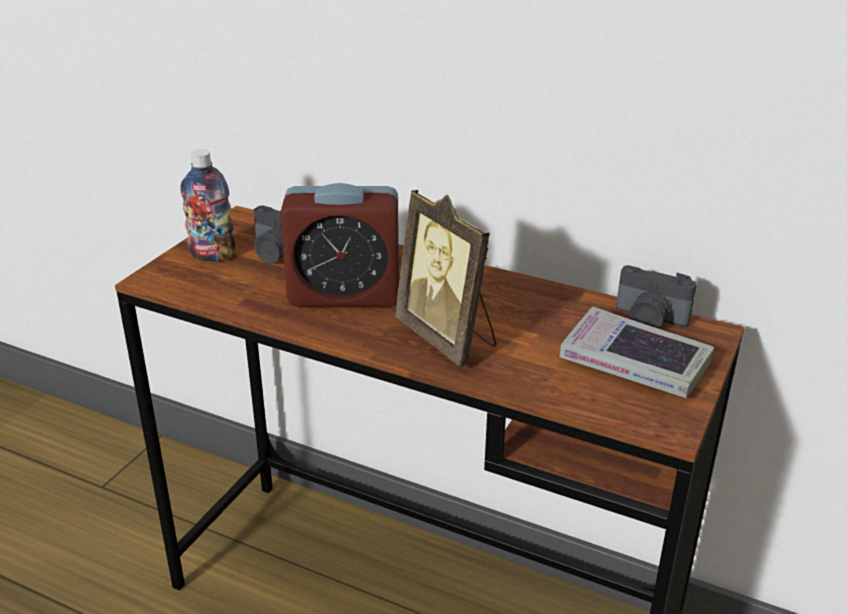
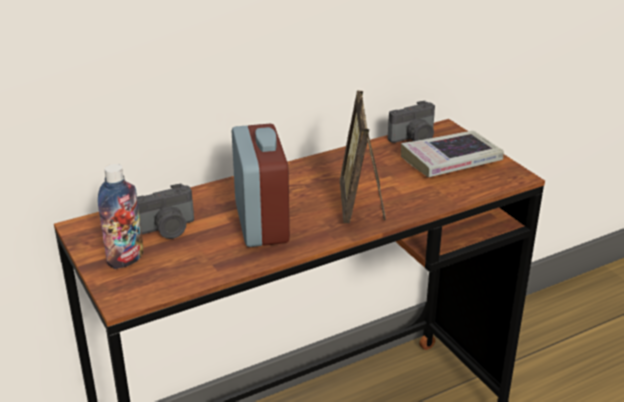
camera: 55 degrees left, 0 degrees up
alarm clock [280,183,399,307] -> alarm clock turned 45 degrees counterclockwise [232,123,290,247]
picture frame [395,190,497,367] -> picture frame turned 90 degrees clockwise [340,90,386,223]

